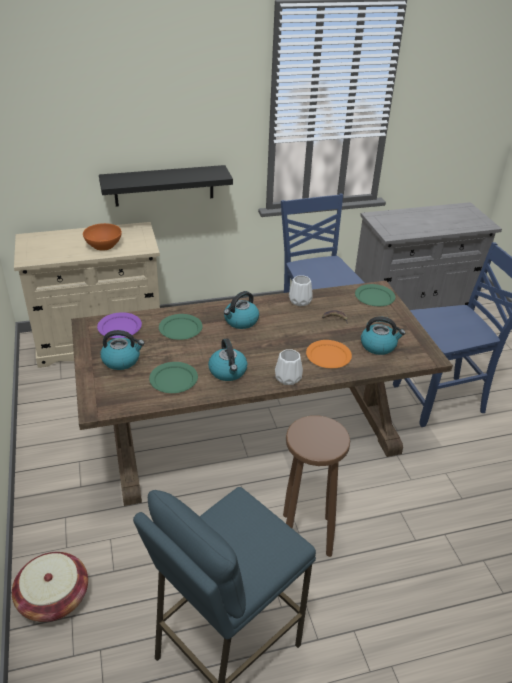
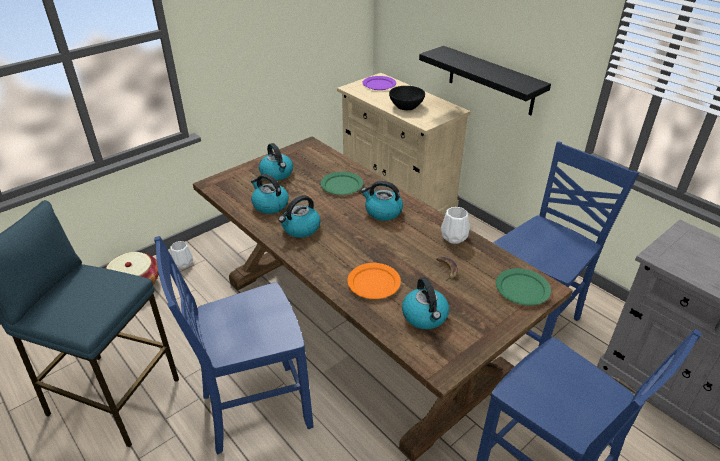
camera: 65 degrees right, 0 degrees up
orange bowl [83,223,122,251] -> black bowl [389,86,425,110]
purple plate [97,312,142,338] -> purple plate moved to [362,76,396,90]
green plate [149,362,198,393] -> kettle [251,174,289,214]
white vase [275,349,303,385] -> white vase moved to [170,241,193,269]
brown stool [283,415,350,557] -> blue chair [154,236,313,454]

